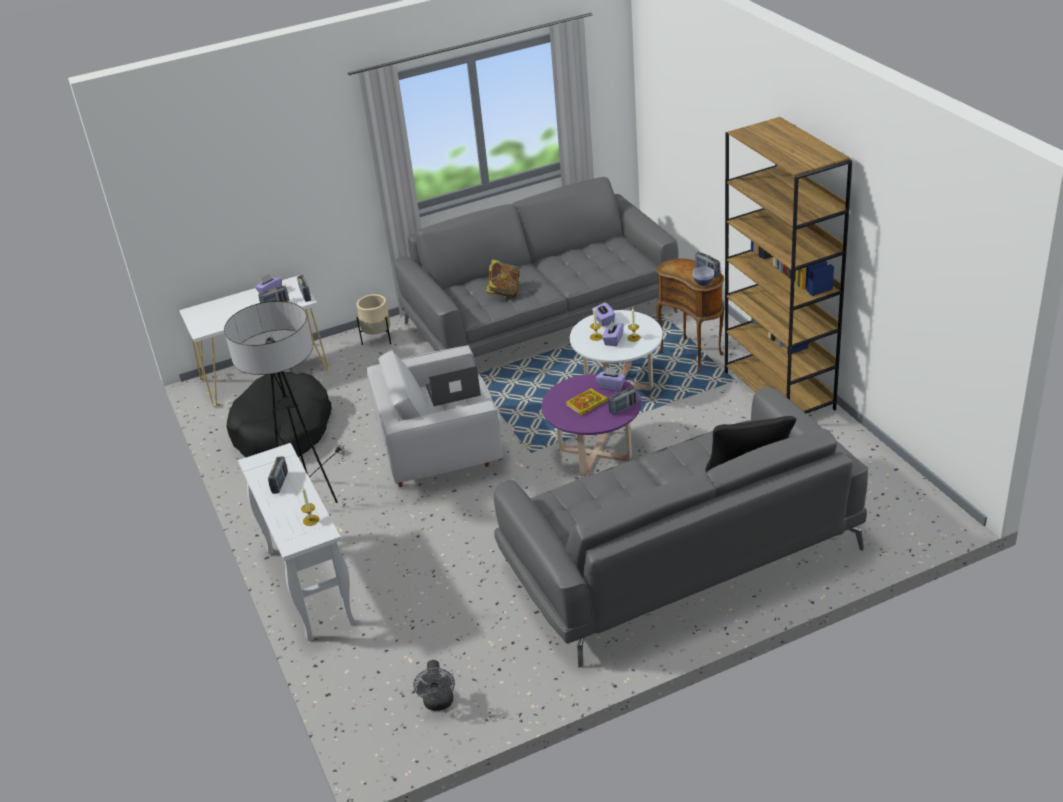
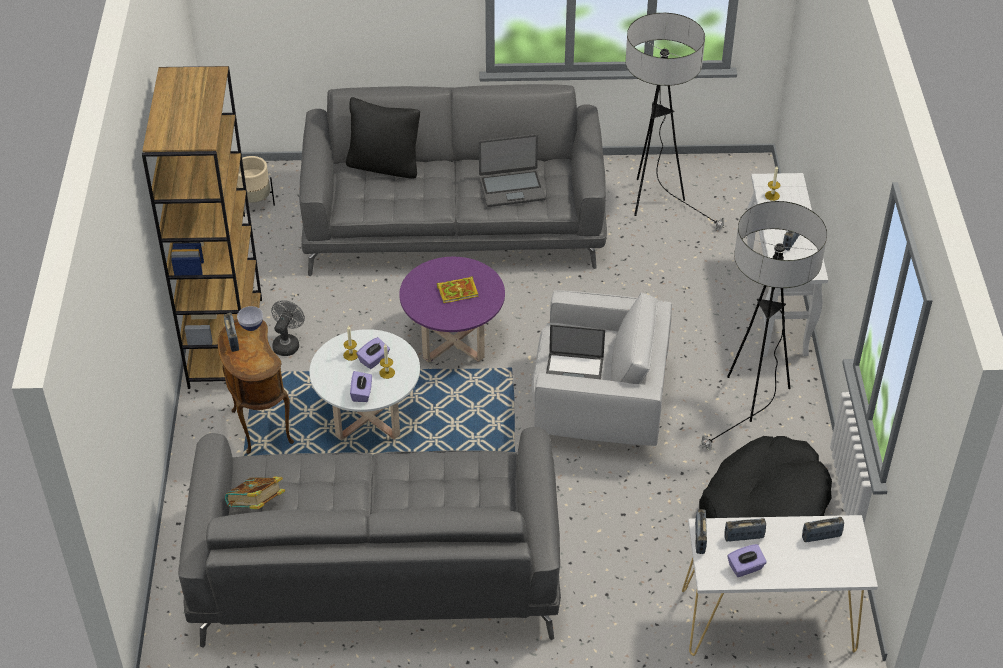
camera: 160 degrees left, 10 degrees up
beige planter [356,294,391,345] -> beige planter moved to [237,156,275,217]
grey fan [413,660,455,711] -> grey fan moved to [271,300,305,356]
book [486,259,520,298] -> book moved to [225,477,285,509]
purple tissue box [595,367,626,392] -> none
radio [608,386,638,415] -> radio moved to [802,517,844,542]
none -> laptop [479,134,546,207]
none -> floor lamp [626,13,726,231]

